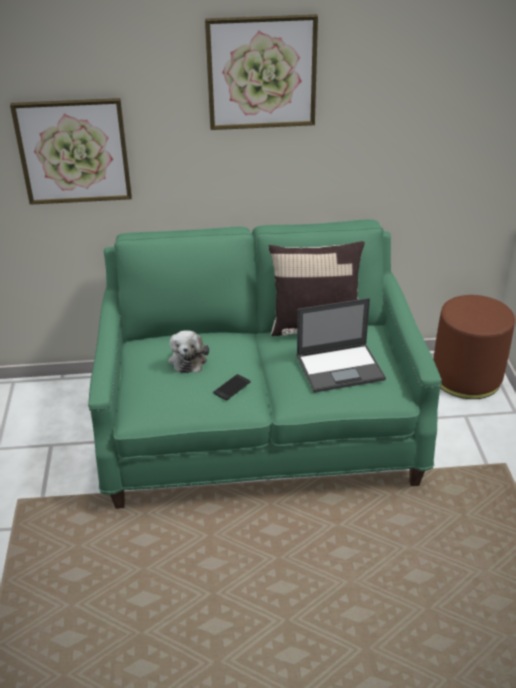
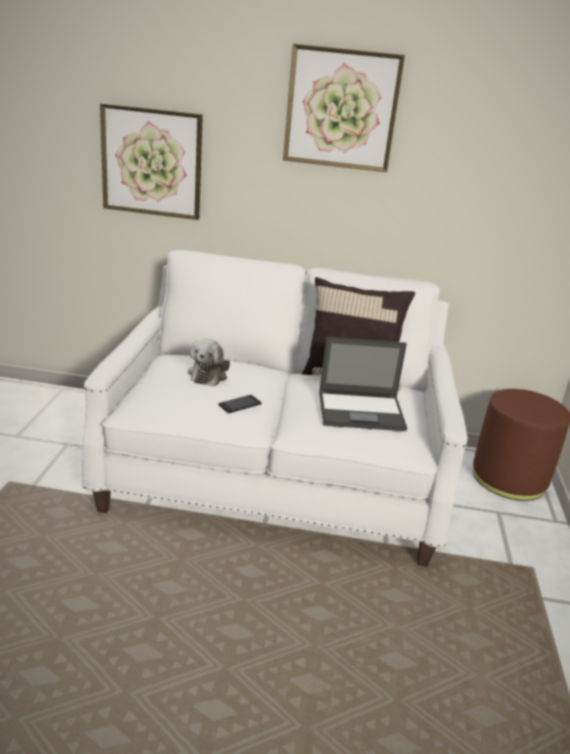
camera: 10 degrees right, 10 degrees down
green sofa [88,219,442,509] -> white sofa [81,250,468,567]

